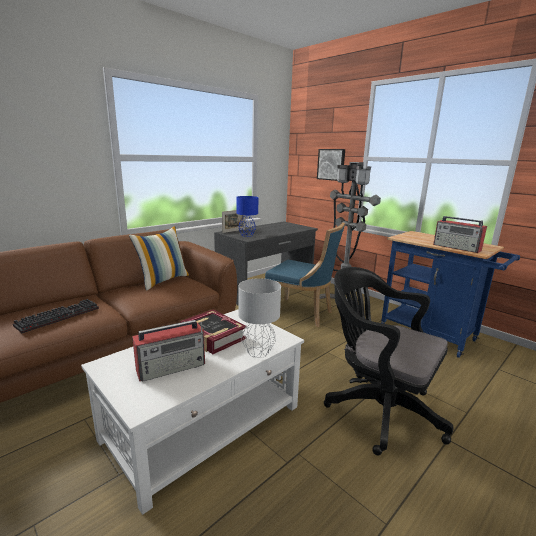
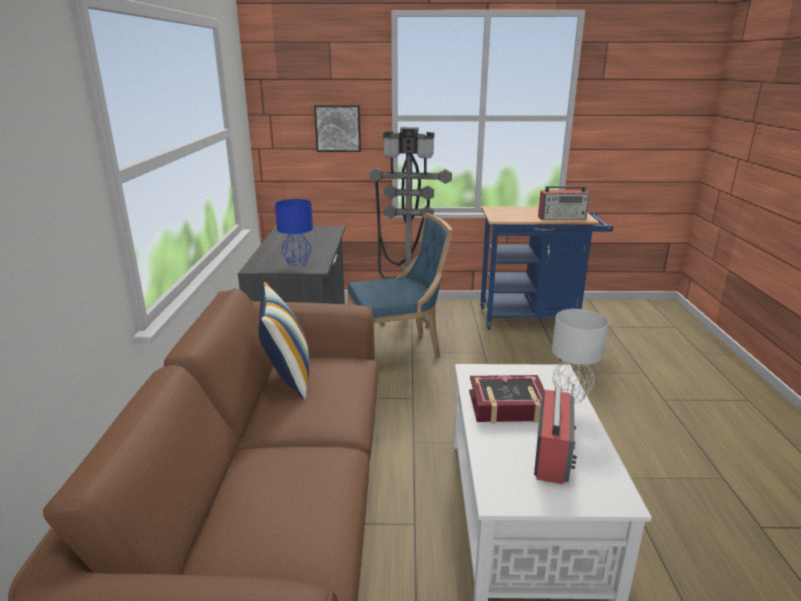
camera: 45 degrees left, 5 degrees up
keyboard [13,299,99,333] -> none
picture frame [222,210,245,233] -> none
black office chair [324,267,454,455] -> none

